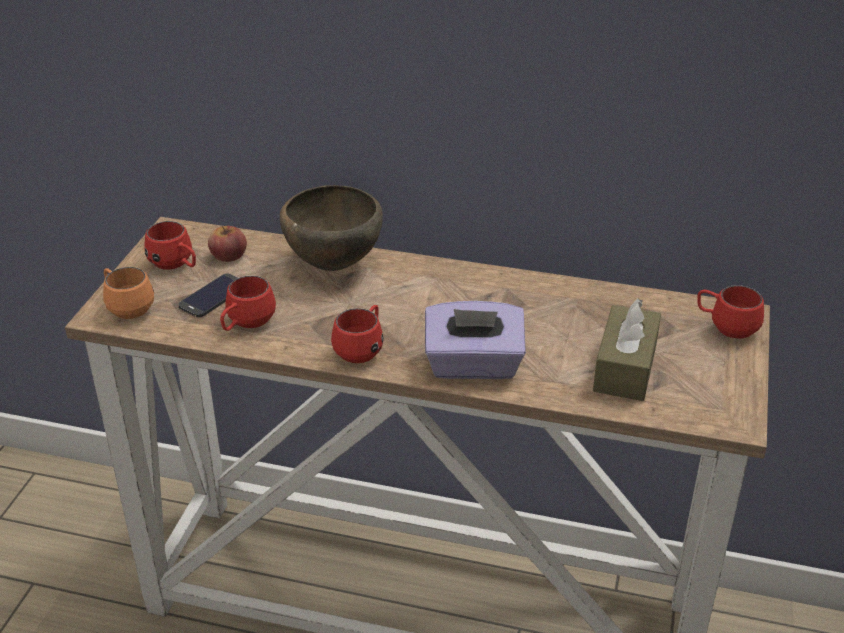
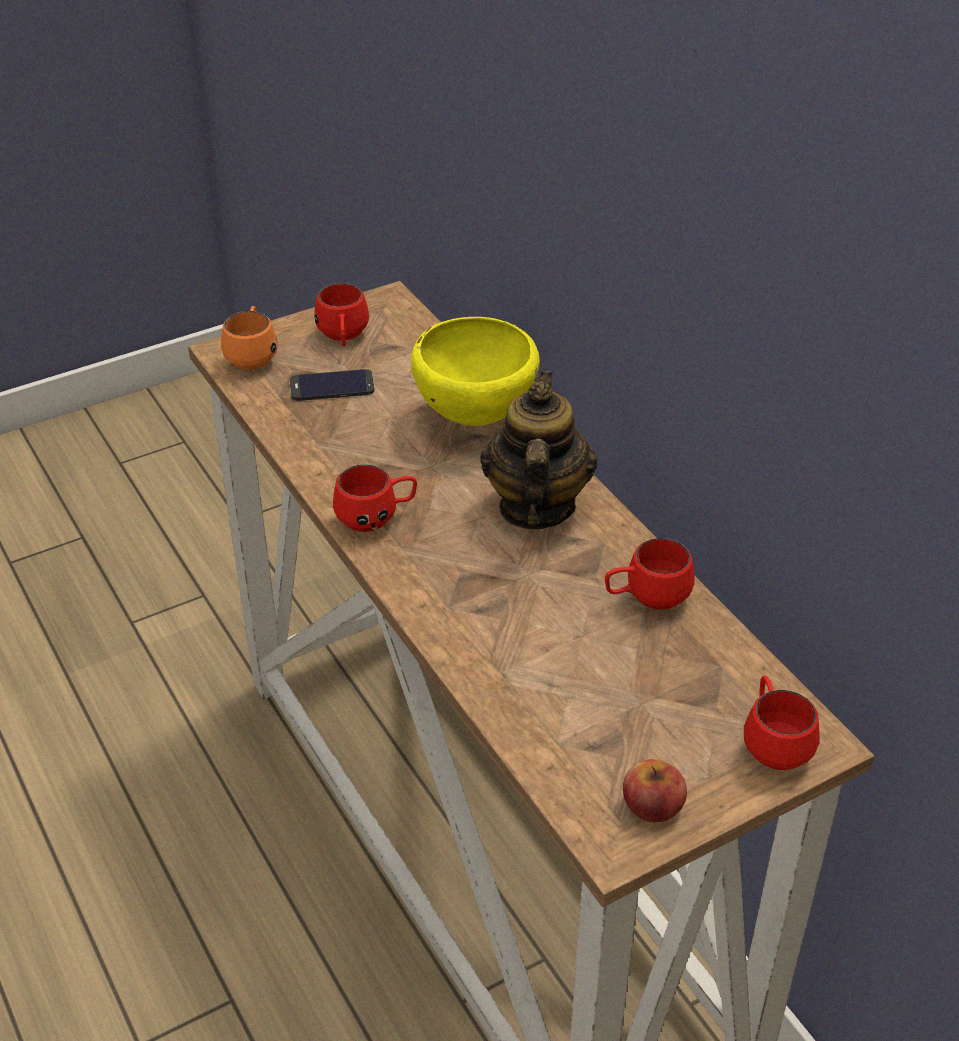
camera: 45 degrees right, 5 degrees up
apple [208,226,247,262] -> apple moved to [623,759,687,822]
red mug [220,276,276,331] -> red mug moved to [605,538,694,610]
brown bowl [280,185,383,271] -> yellow bowl [411,317,540,426]
purple tissue box [425,301,526,379] -> none
brown tissue box [593,299,661,401] -> none
none -> teapot [480,371,597,529]

